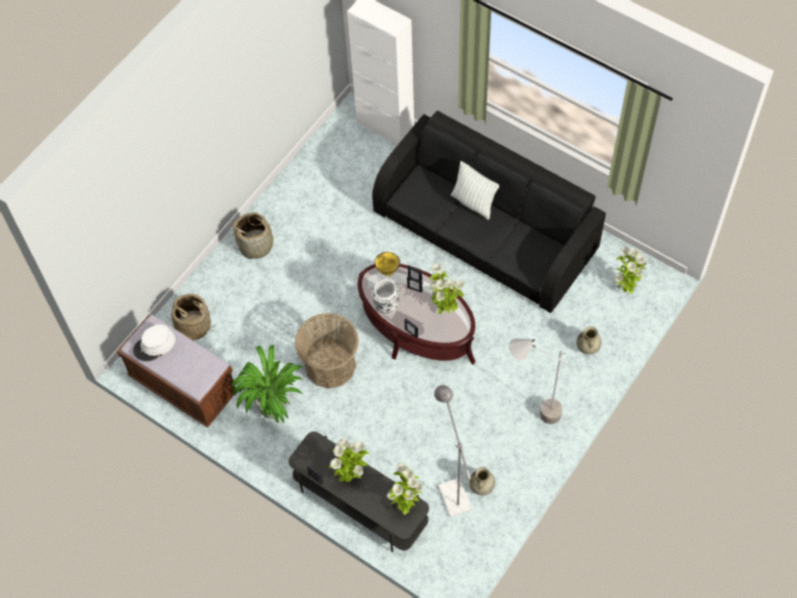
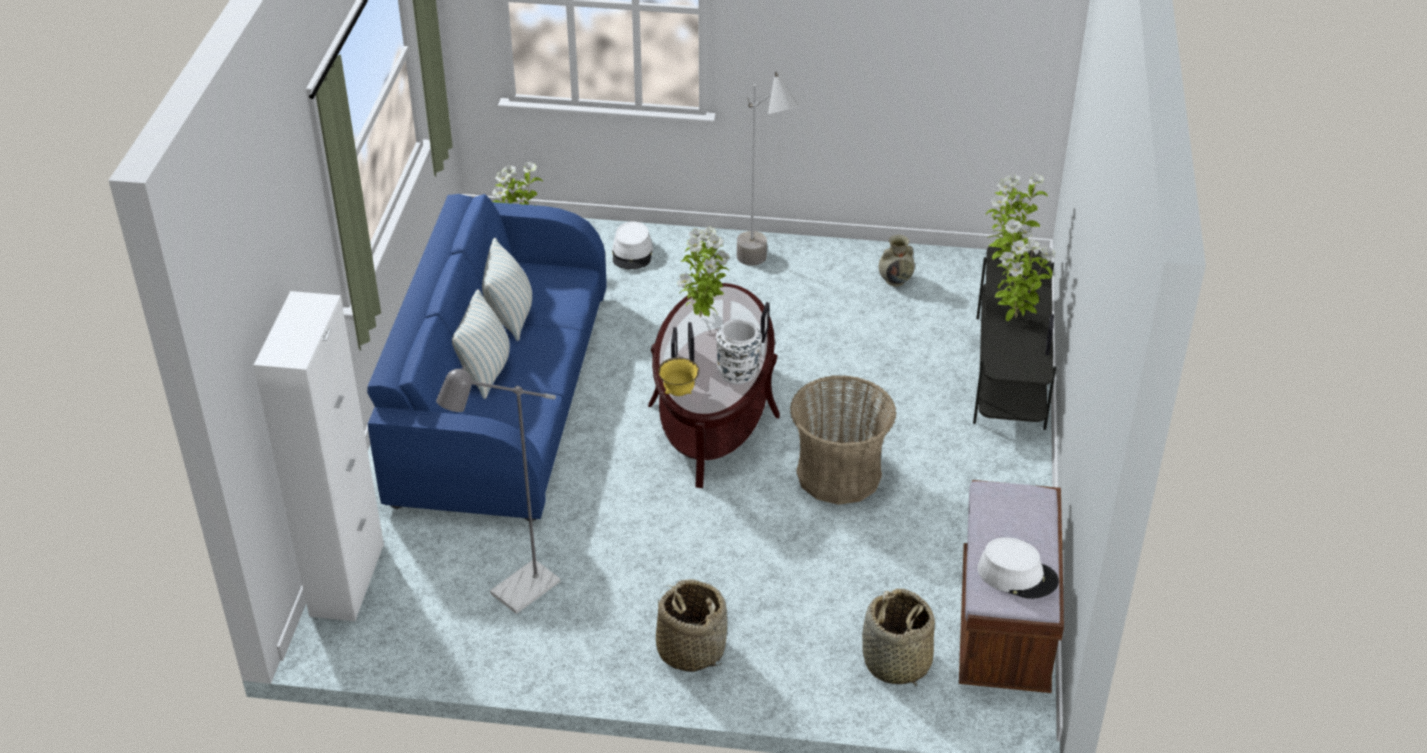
camera: 120 degrees left, 20 degrees down
potted plant [231,345,303,423] -> none
black sofa [372,111,606,313] -> blue sofa [367,194,607,521]
grey floor lamp [434,385,472,517] -> grey floor lamp moved to [436,365,560,614]
beige vase [577,326,601,355] -> white hat [612,221,653,269]
none -> pillow [482,238,532,341]

